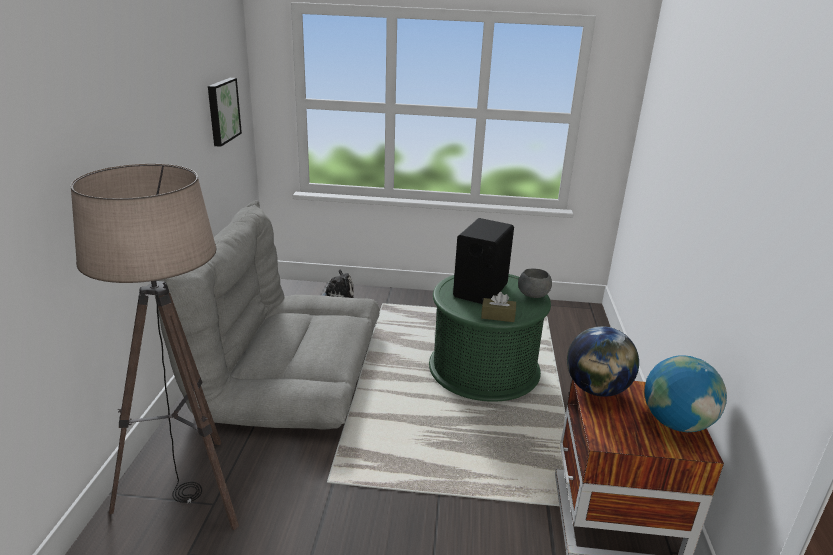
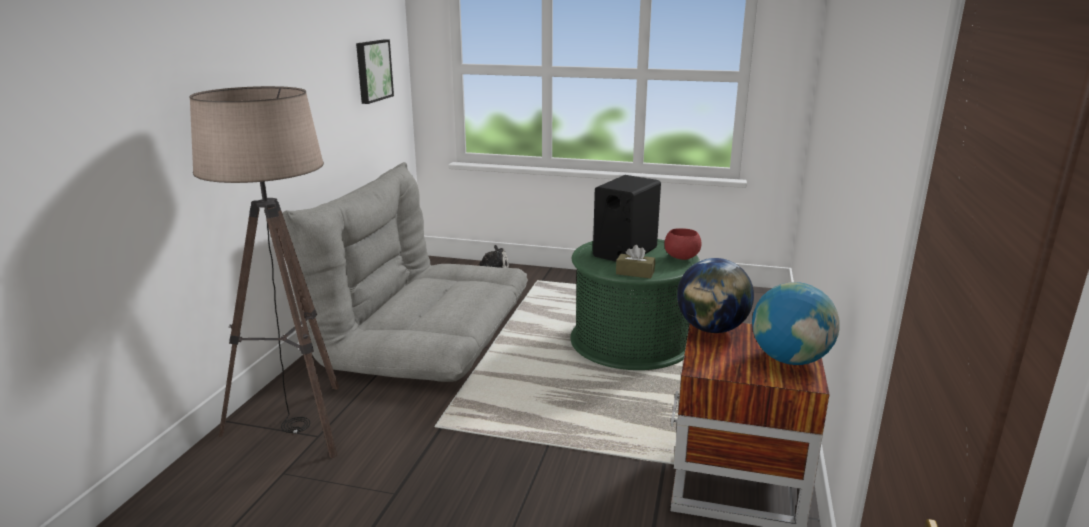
camera: 10 degrees right, 5 degrees down
grey bowl [518,268,552,298] -> red bowl [664,228,702,260]

